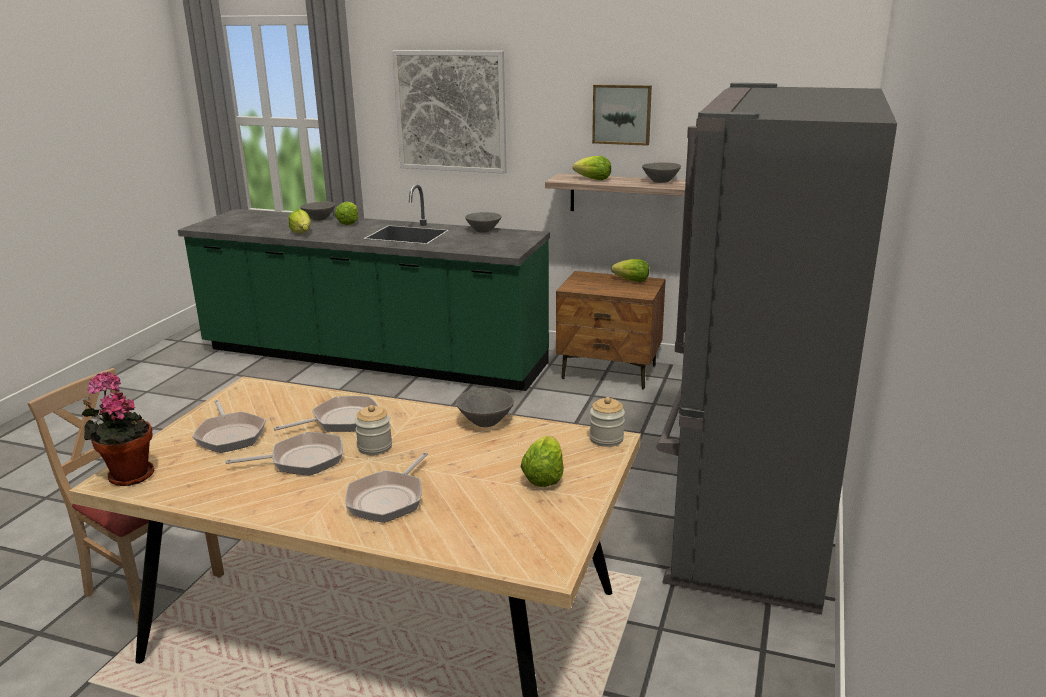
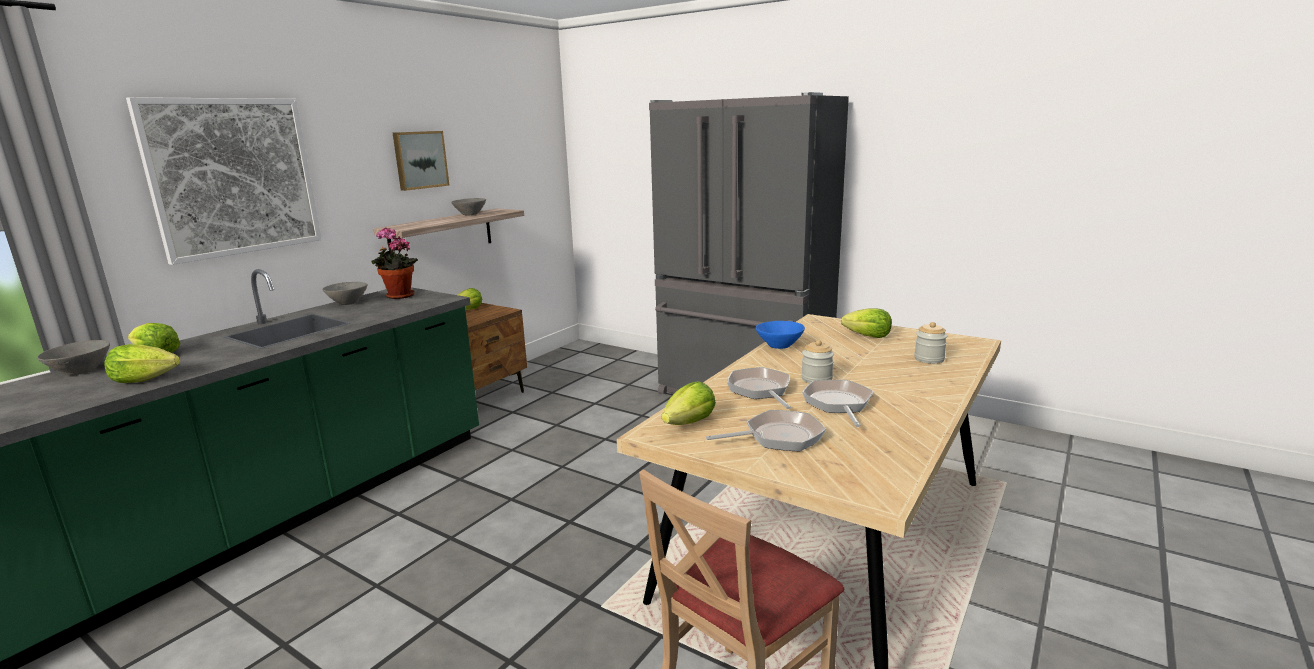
camera: 75 degrees left, 5 degrees down
potted plant [82,372,154,486] -> potted plant moved to [372,227,418,299]
frying pan [346,452,428,523] -> none
grey bowl [456,388,514,427] -> blue bowl [755,321,805,349]
lettuce [573,156,611,180] -> lettuce moved to [662,381,716,425]
jar [590,397,625,447] -> jar moved to [914,322,947,364]

